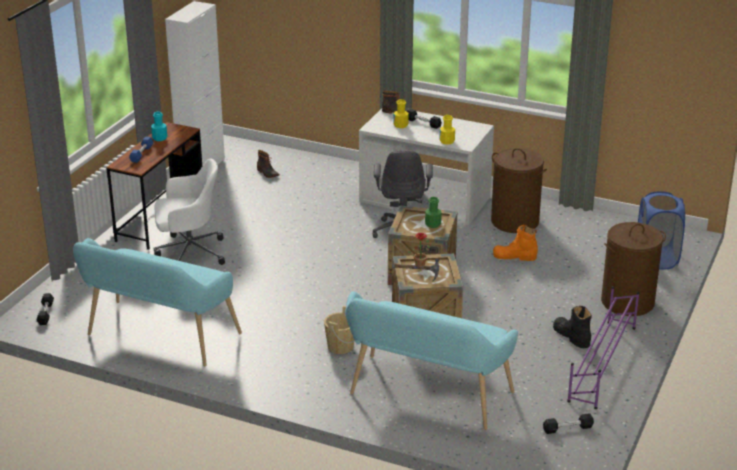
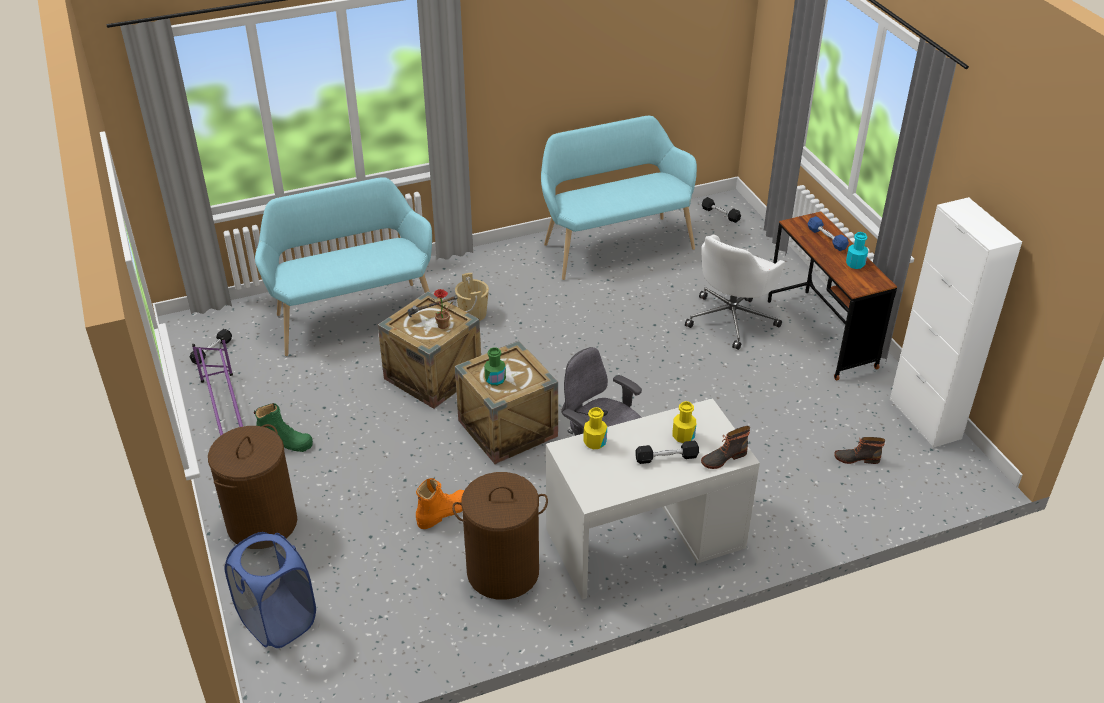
camera: 135 degrees right, 10 degrees up
black boot [553,306,592,348] -> green boot [254,403,313,452]

